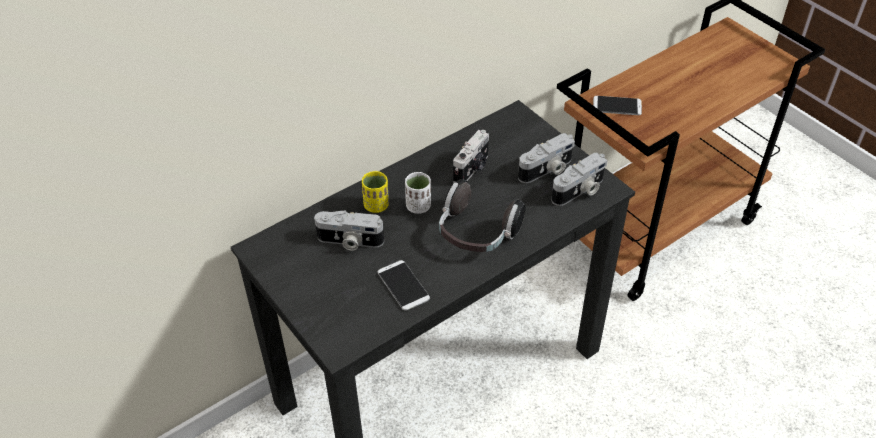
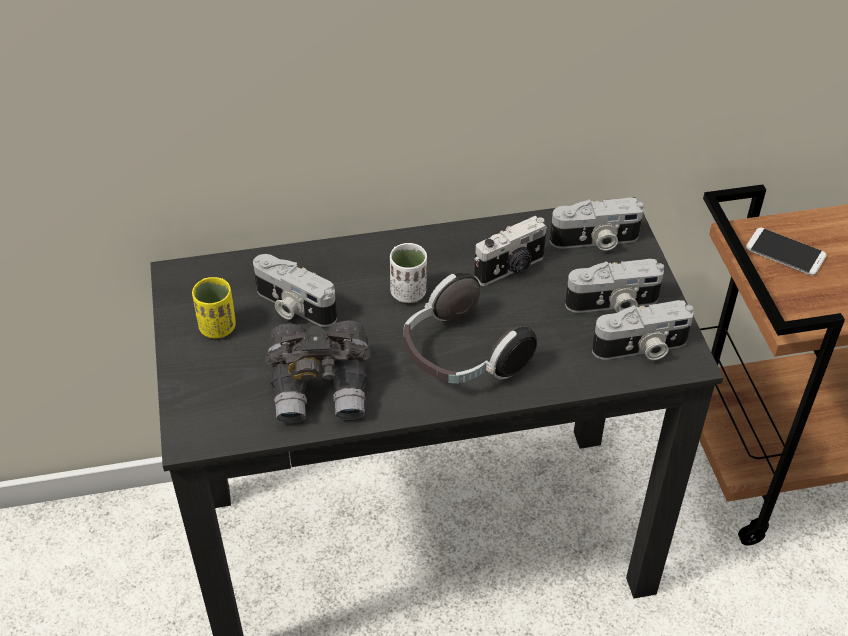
camera: 25 degrees right, 0 degrees up
yellow cup [362,171,389,213] -> yellow cup moved to [192,277,236,338]
phone [378,260,430,311] -> grey binoculars [265,320,370,423]
none -> camera [550,198,644,251]

